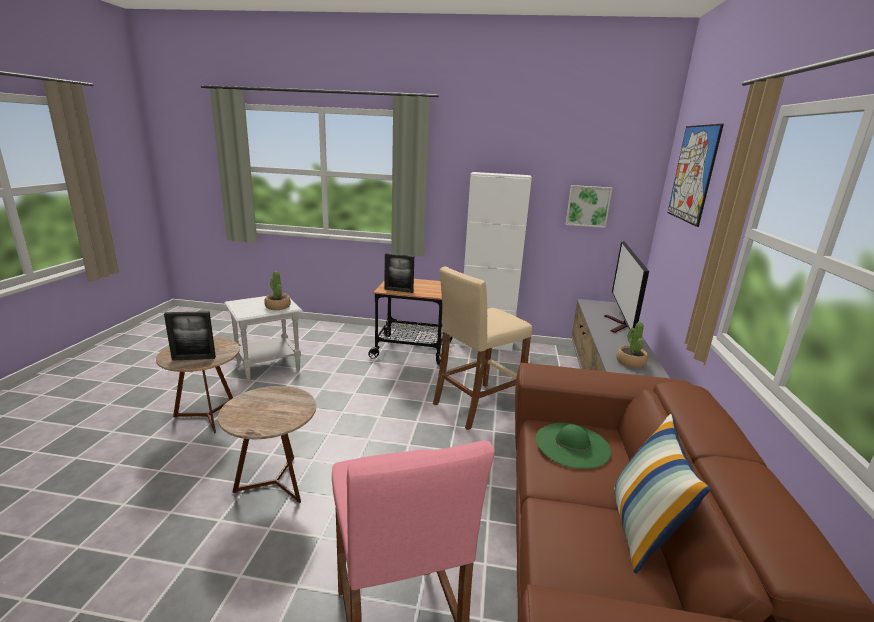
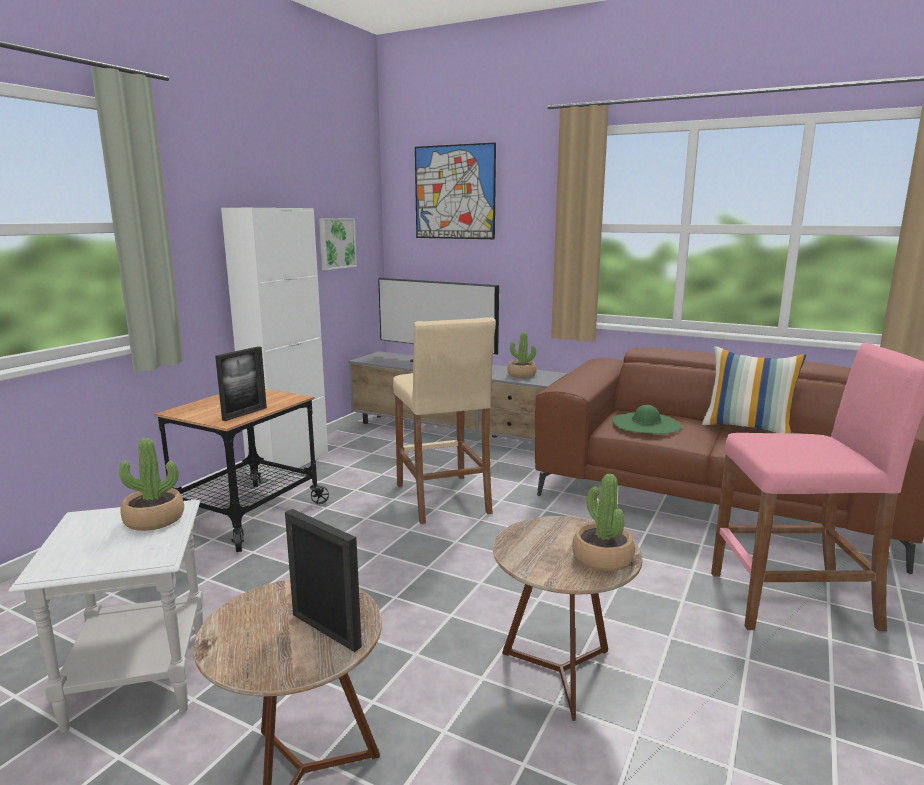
camera: 70 degrees left, 5 degrees down
picture frame [164,311,216,361] -> picture frame turned 60 degrees counterclockwise [285,509,362,652]
none -> potted plant [572,474,635,572]

